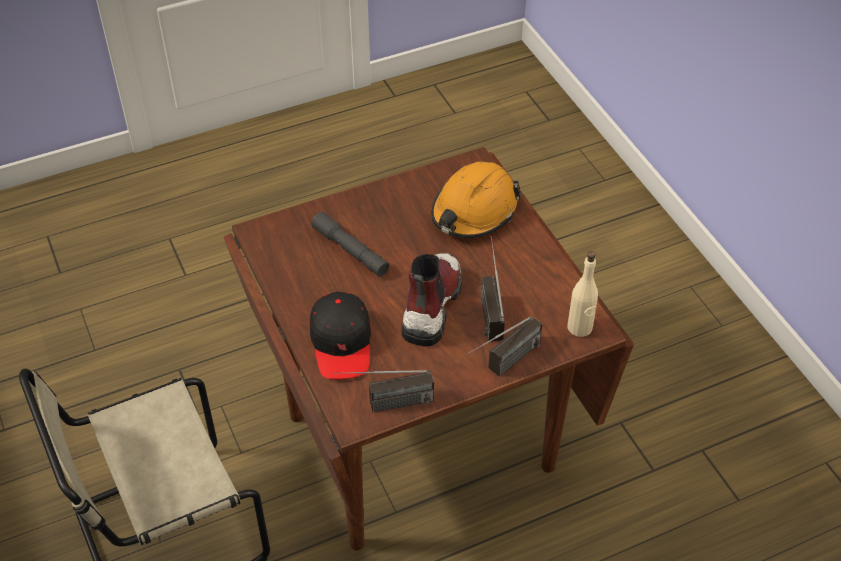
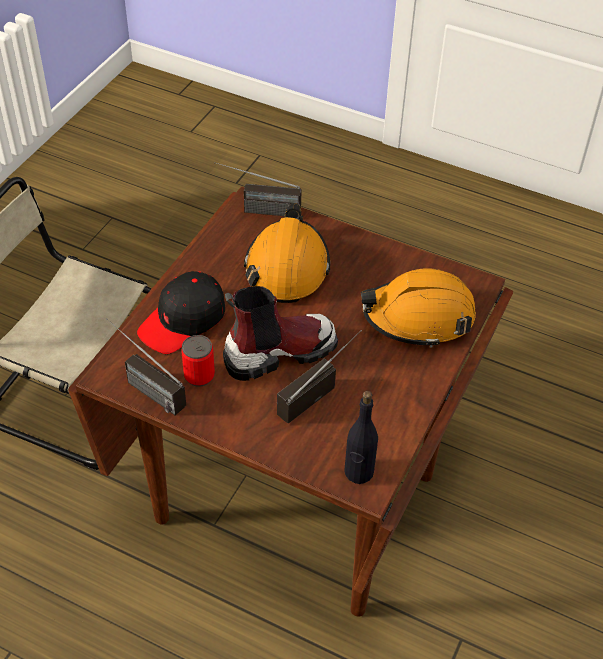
camera: 50 degrees right, 0 degrees up
grey flashlight [311,212,389,277] -> orange hard hat [244,203,330,303]
radio [468,316,542,377] -> radio moved to [214,162,302,216]
beige bottle [567,251,598,337] -> black bottle [344,391,378,484]
none -> can [181,335,215,387]

